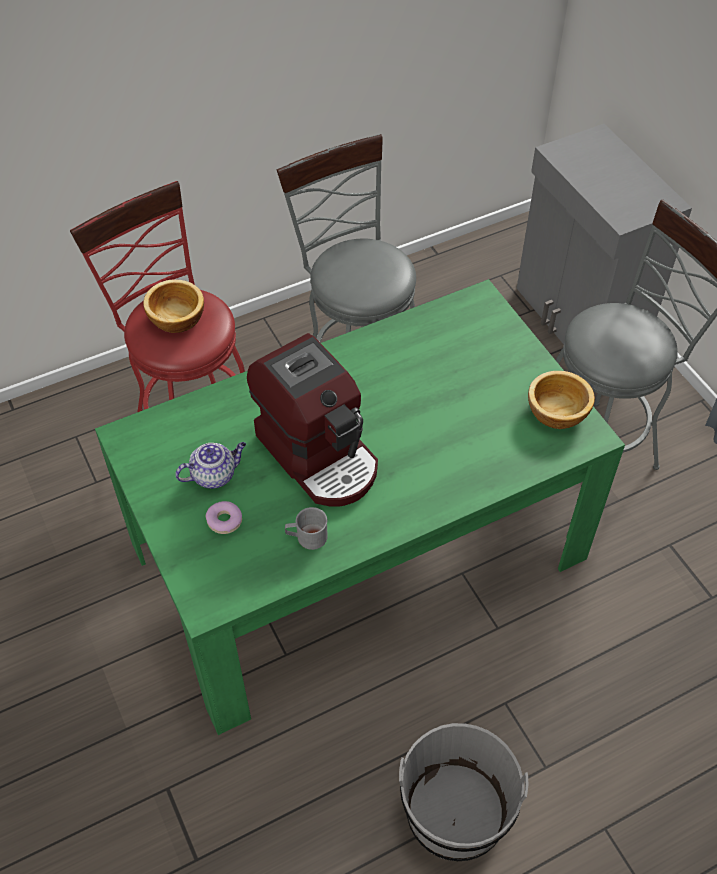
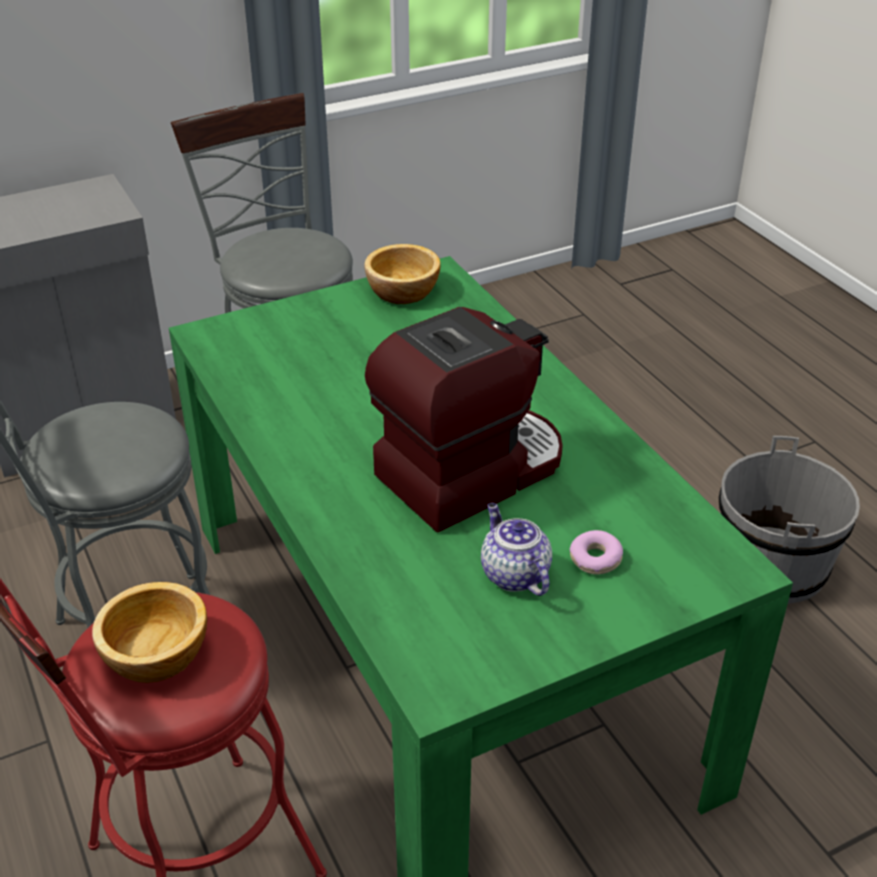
camera: 90 degrees left, 15 degrees down
grey mug [285,507,328,550] -> none

